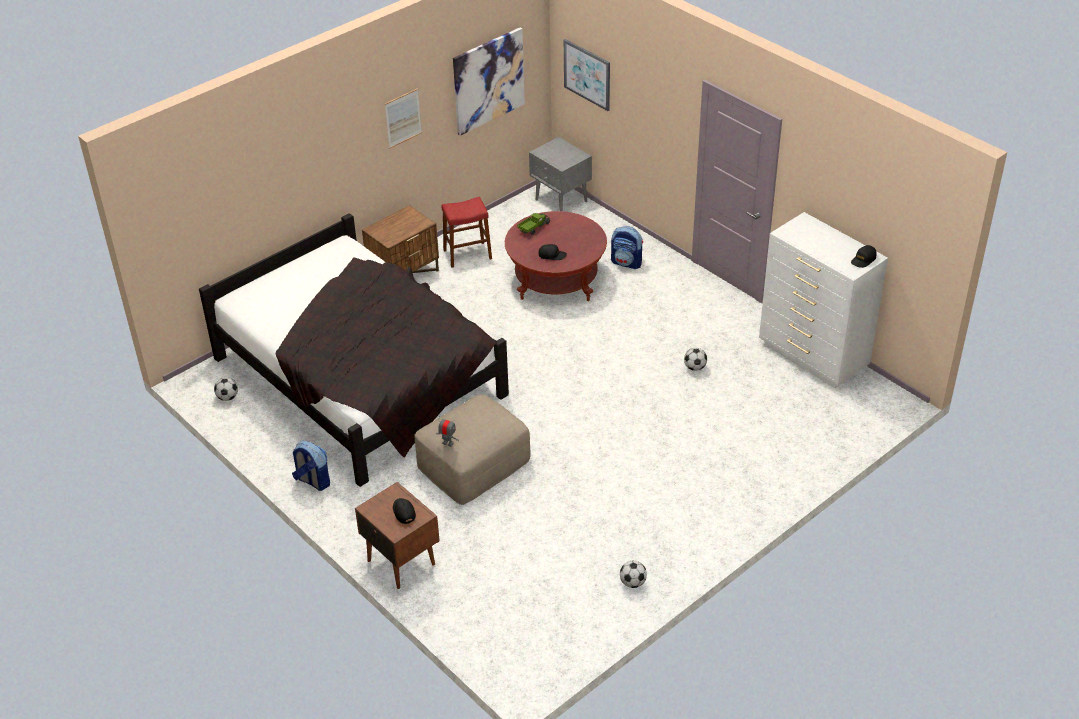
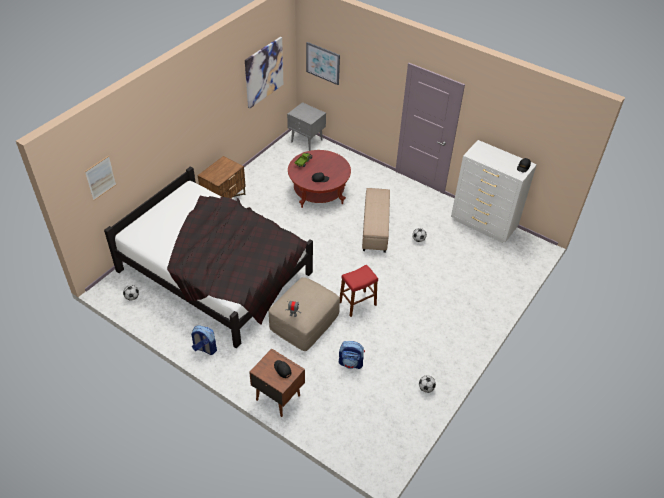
camera: 15 degrees left, 5 degrees up
picture [385,88,422,148] -> picture moved to [85,156,116,201]
red stool [442,197,492,268] -> red stool moved to [340,264,378,317]
backpack [611,226,643,269] -> backpack moved to [339,341,365,369]
none -> beige ottoman [362,188,390,253]

